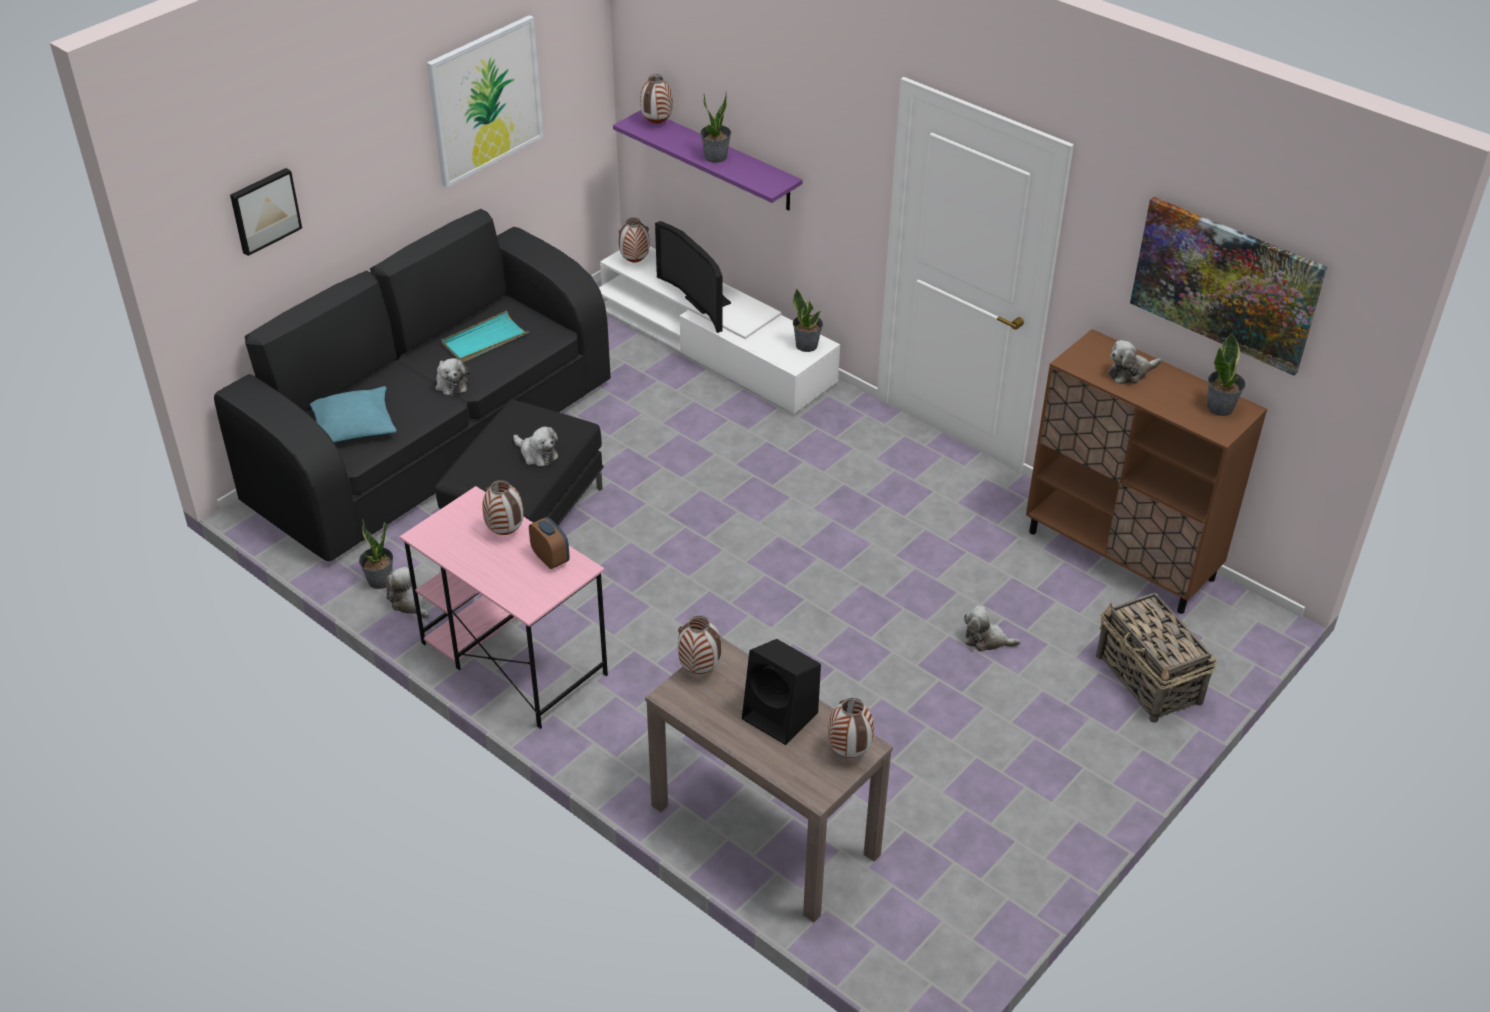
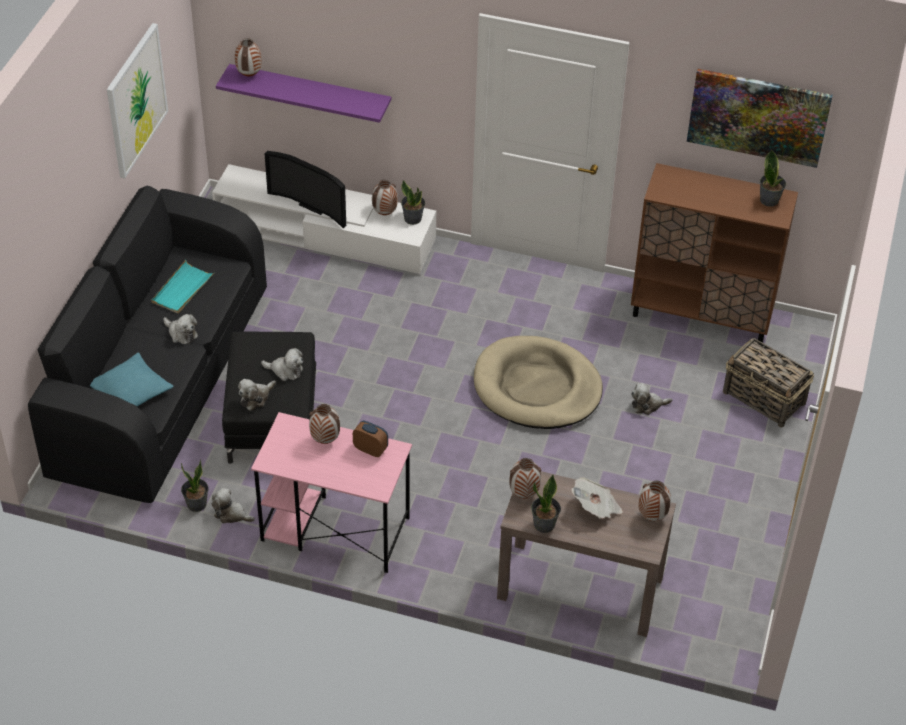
camera: 25 degrees left, 5 degrees up
picture [230,168,302,256] -> none
vase [618,218,649,263] -> vase moved to [372,180,398,215]
potted plant [700,92,731,163] -> potted plant moved to [531,474,561,533]
black speaker [742,639,821,745] -> newspaper [571,477,623,519]
plush toy [1108,340,1161,384] -> plush toy moved to [238,379,276,411]
none -> beige dog bed [474,336,603,429]

